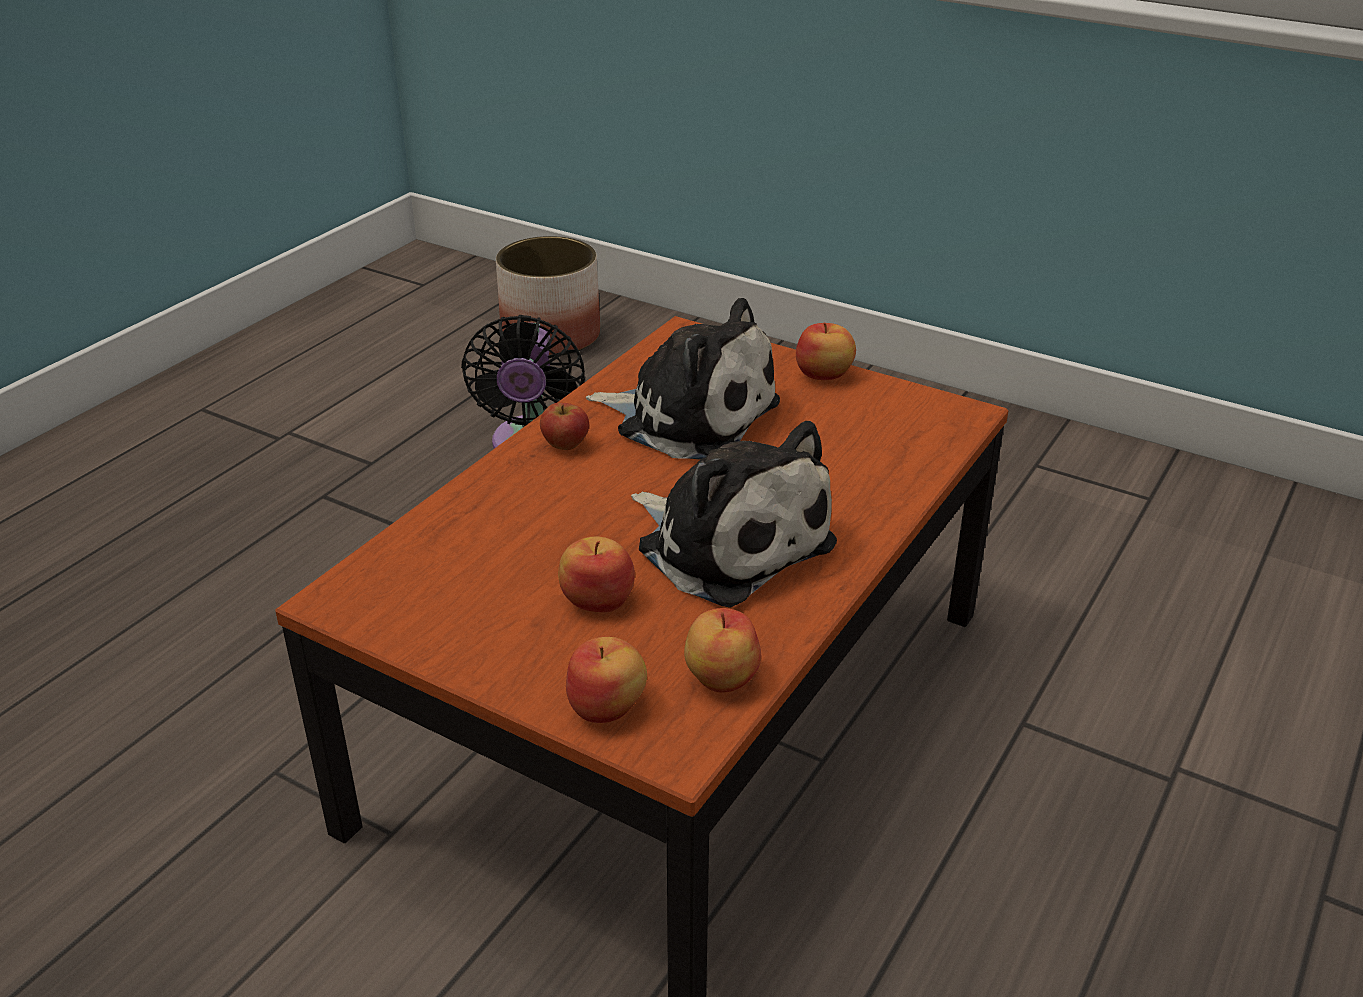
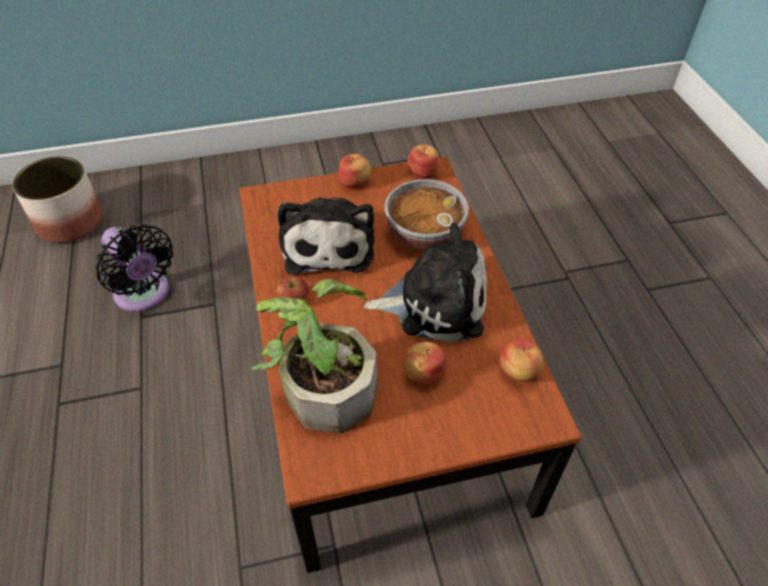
camera: 45 degrees left, 15 degrees up
apple [566,637,647,723] -> apple moved to [408,144,440,179]
plush toy [586,298,780,460] -> plush toy turned 105 degrees clockwise [278,197,375,275]
none -> potted plant [251,279,377,433]
none -> bowl [385,179,469,248]

